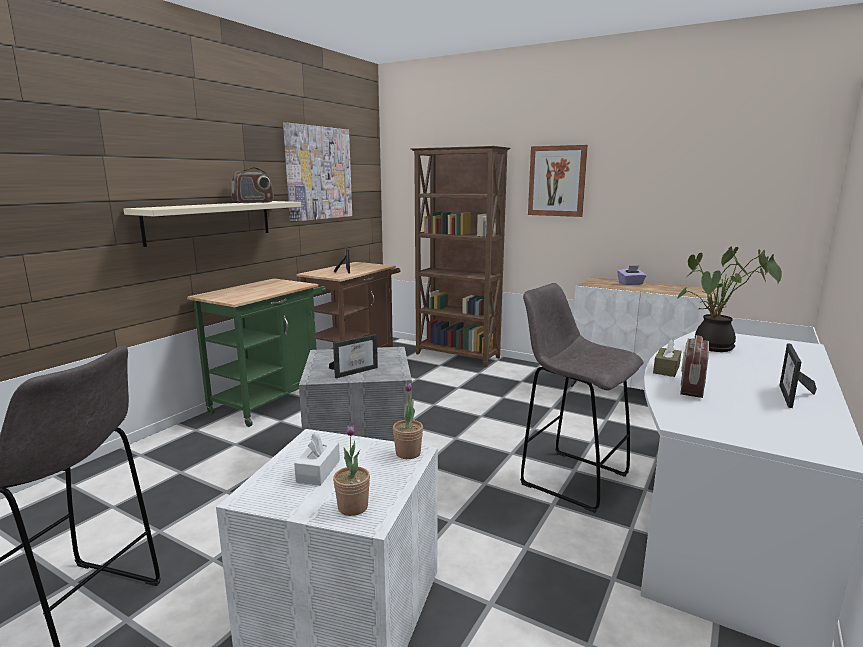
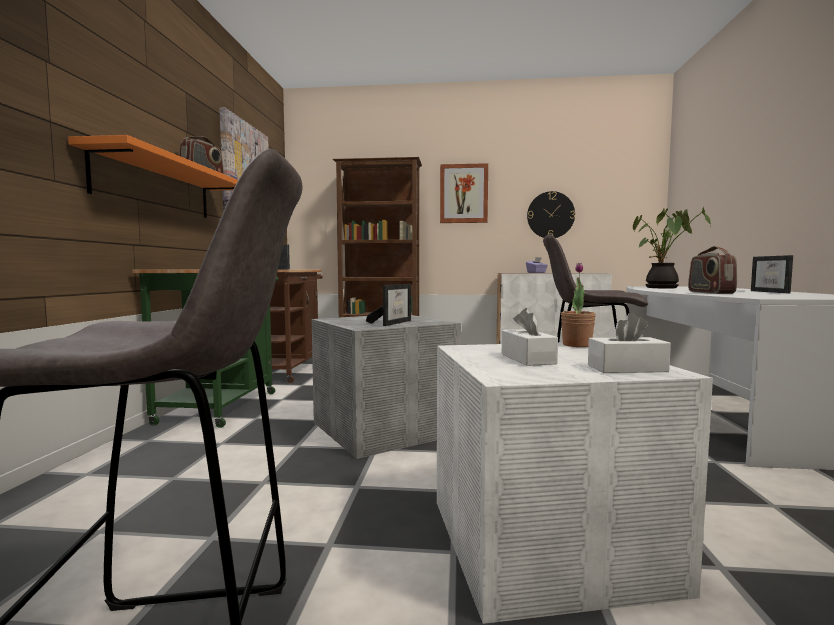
camera: 25 degrees left, 10 degrees down
beige shelf [124,201,301,247] -> orange shelf [68,135,238,218]
potted plant [333,425,370,516] -> white tissue box [588,312,671,373]
brown tissue box [653,339,681,377] -> none
none -> wall clock [527,191,575,238]

